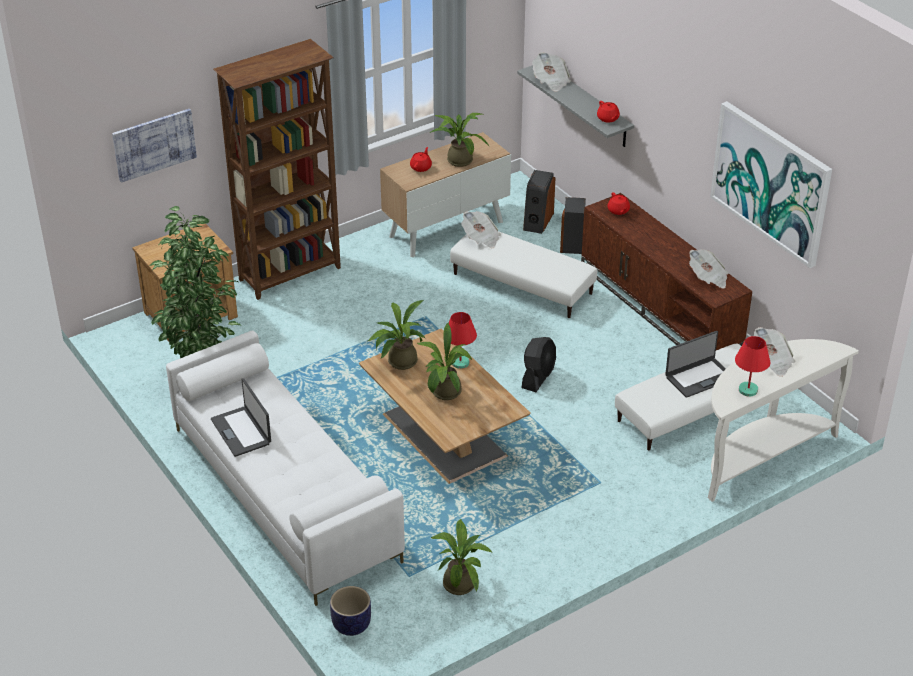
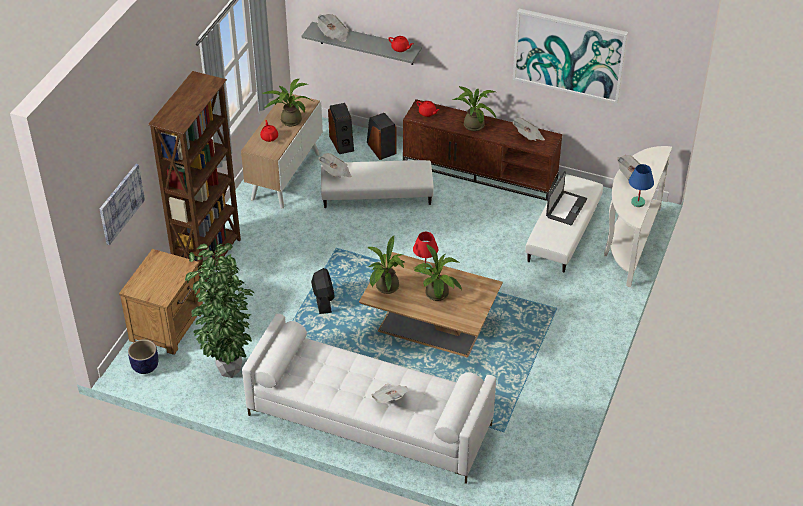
camera: 35 degrees left, 5 degrees up
laptop [211,378,271,457] -> none
planter [330,586,371,636] -> planter moved to [128,339,158,374]
potted plant [431,519,492,595] -> potted plant moved to [452,86,497,131]
black fan [522,337,556,392] -> black fan moved to [311,268,335,314]
red table lamp [735,336,770,397] -> blue table lamp [629,164,654,207]
none -> newspaper [371,384,409,403]

